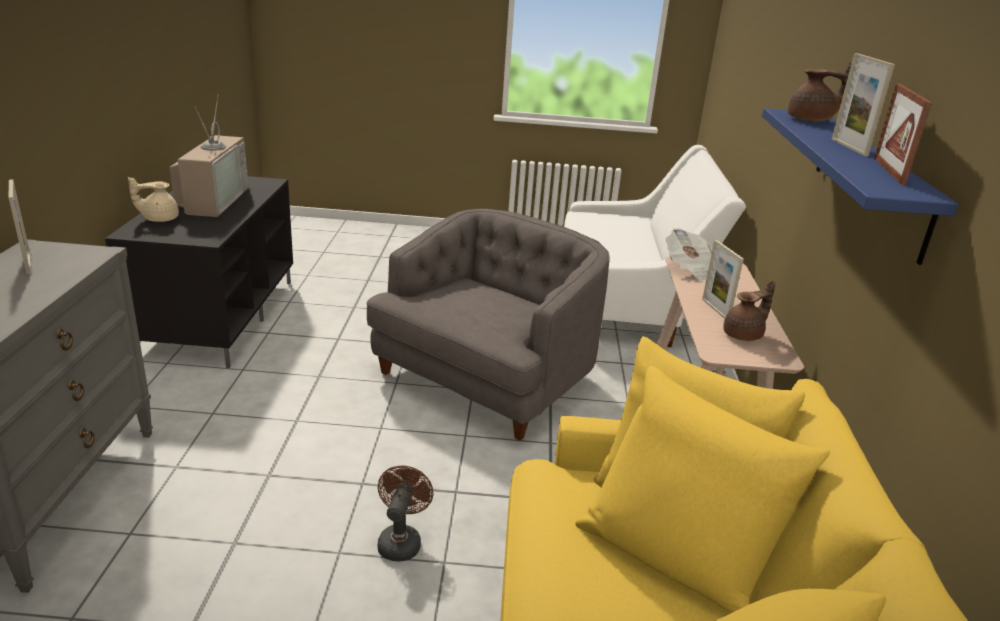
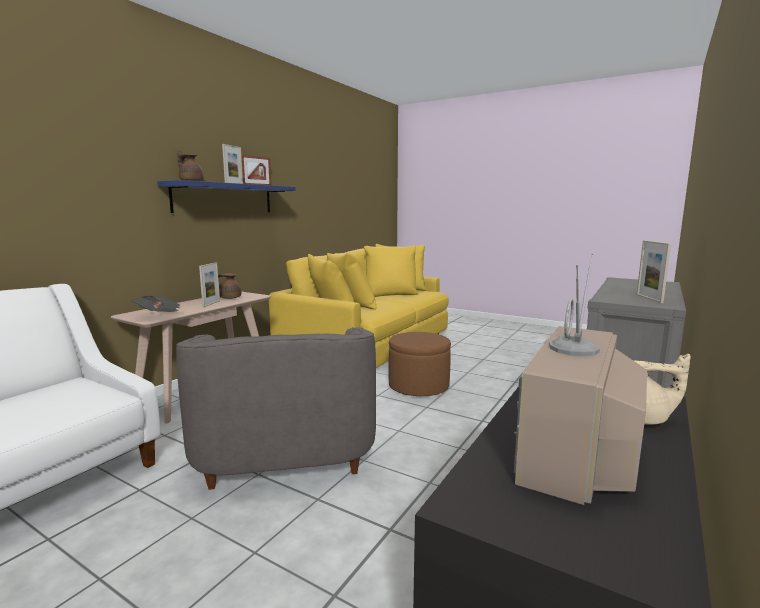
camera: 150 degrees left, 15 degrees down
grey armchair [367,208,610,441] -> grey armchair turned 75 degrees counterclockwise [176,327,376,490]
brown fan [378,465,433,562] -> brown ottoman [389,332,451,396]

